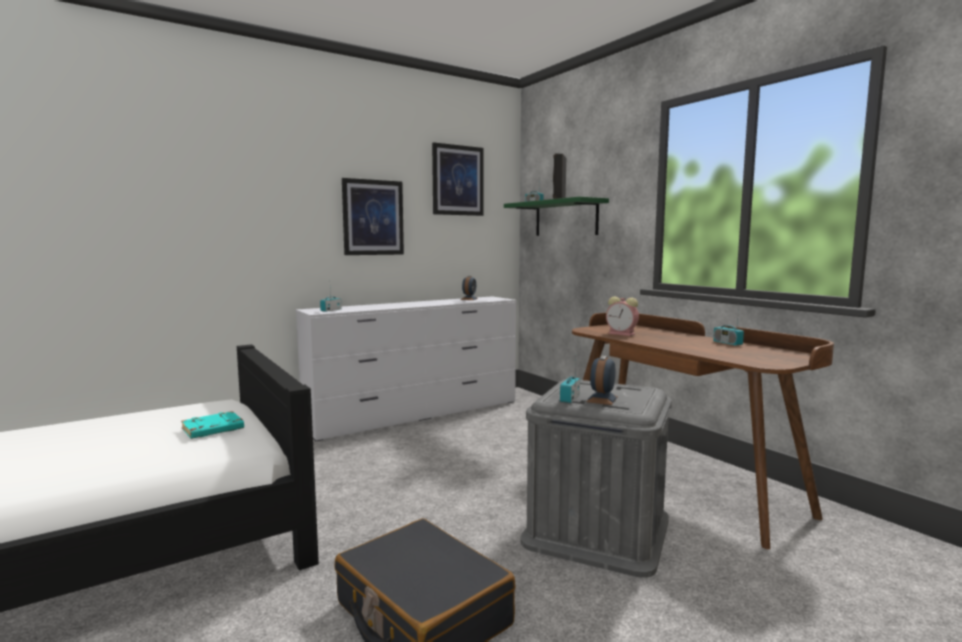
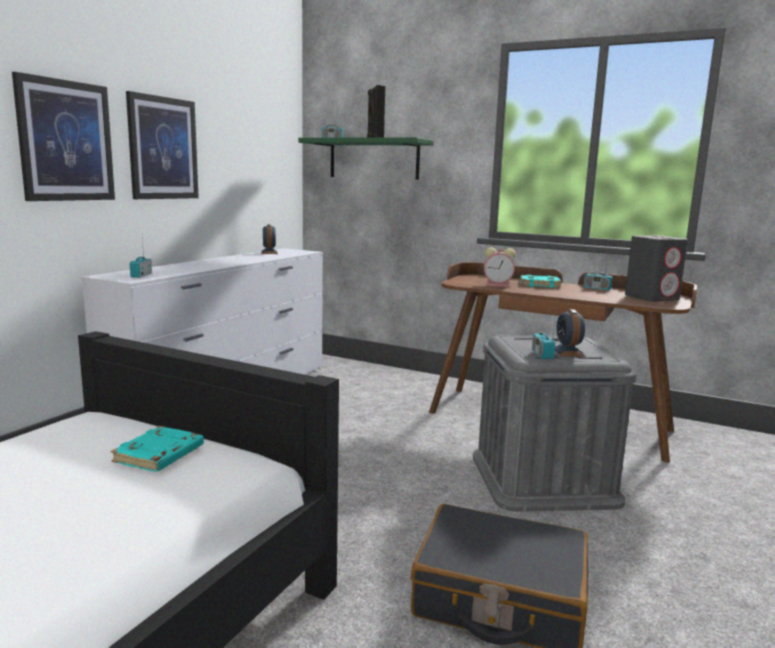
camera: 30 degrees left, 5 degrees up
picture [432,142,483,216] -> picture moved to [12,72,115,201]
none -> turquoise book [520,275,561,288]
none -> grey speaker [625,236,688,302]

